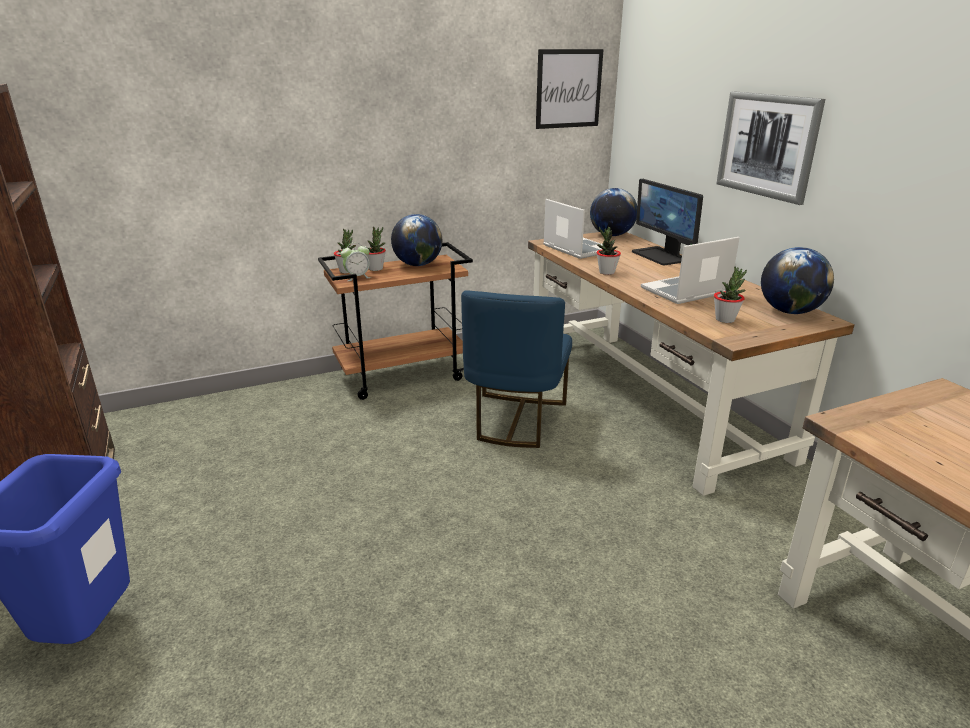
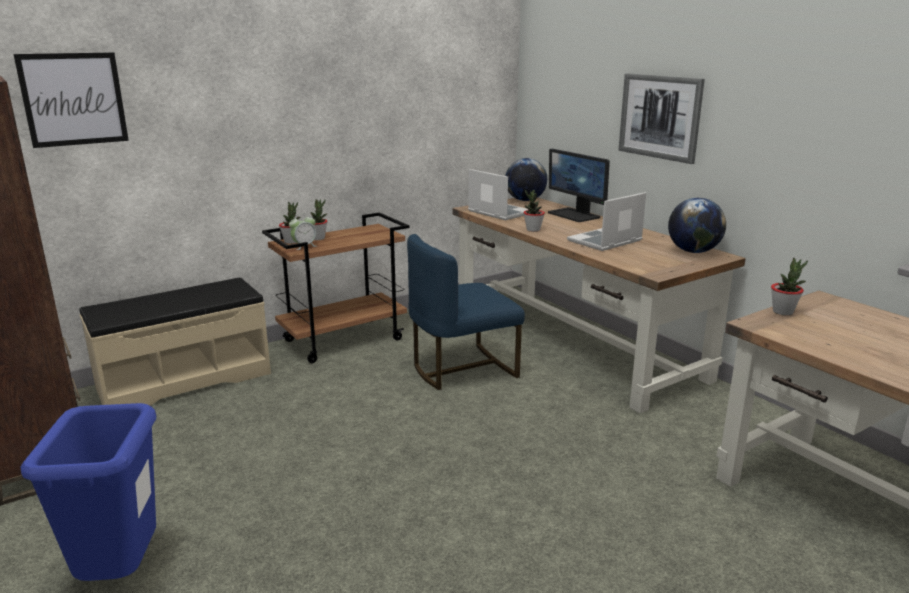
camera: 10 degrees left, 5 degrees down
globe [391,214,442,266] -> none
blue chair [461,290,572,448] -> blue chair turned 60 degrees clockwise [407,234,525,390]
picture [536,49,604,129] -> picture moved to [13,52,129,148]
potted plant [714,266,747,323] -> potted plant moved to [771,257,808,315]
none -> beige bench [79,277,271,406]

